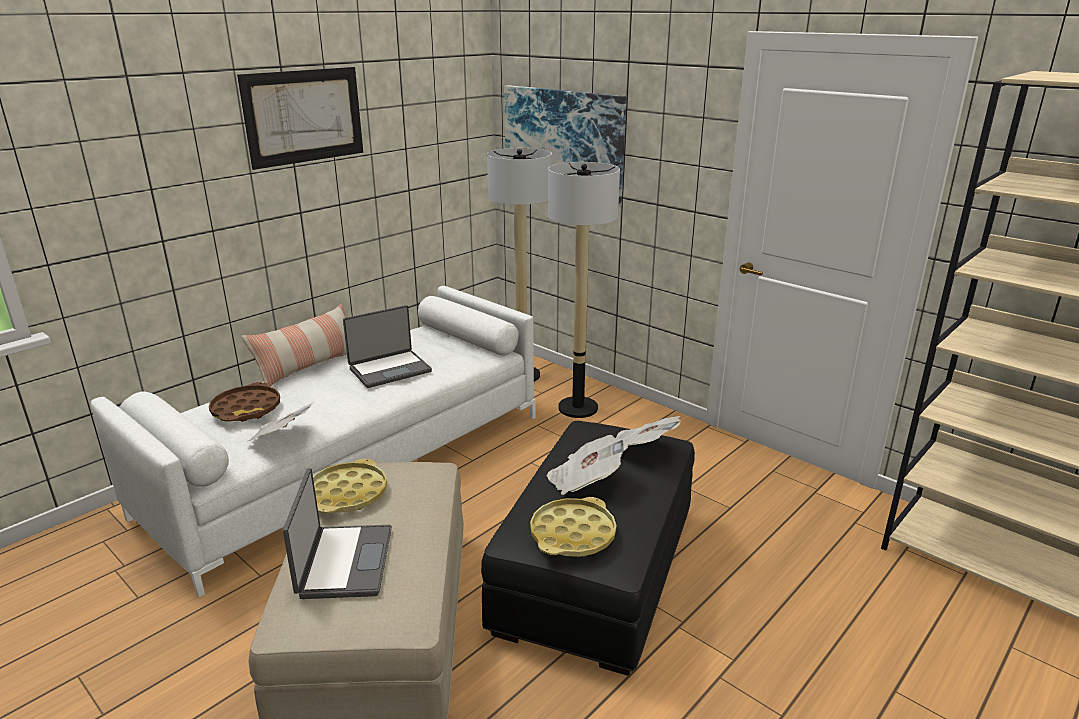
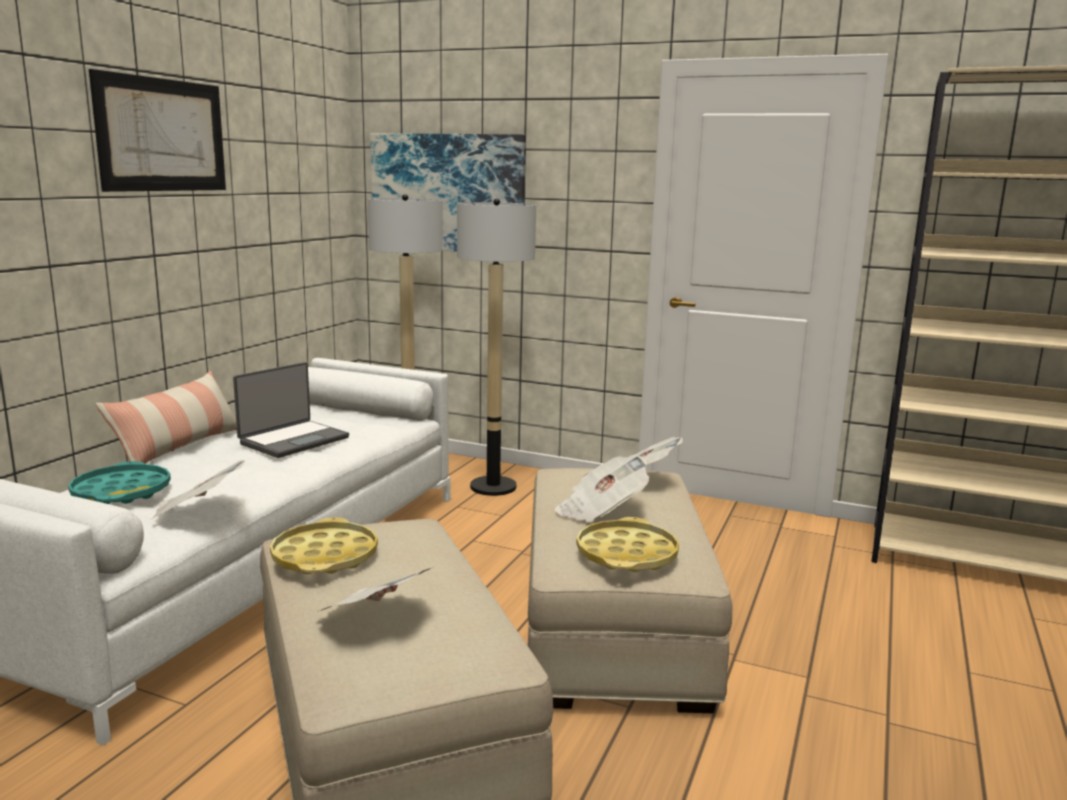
camera: 20 degrees left, 10 degrees down
brown tray [209,382,280,422] -> turquoise tray [68,461,171,504]
laptop [283,468,392,599] -> newspaper [316,568,431,612]
black ottoman [481,421,695,675] -> beige ottoman [528,468,732,713]

